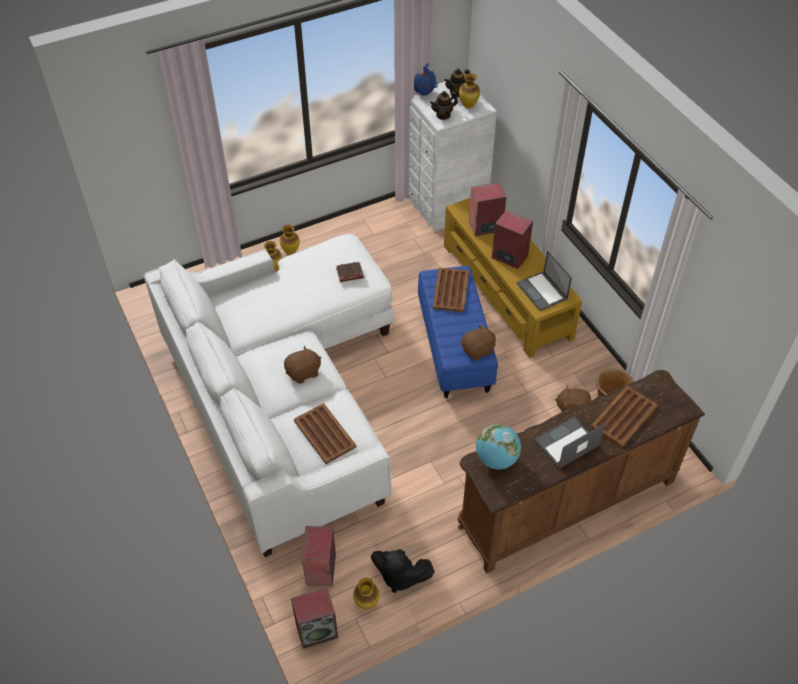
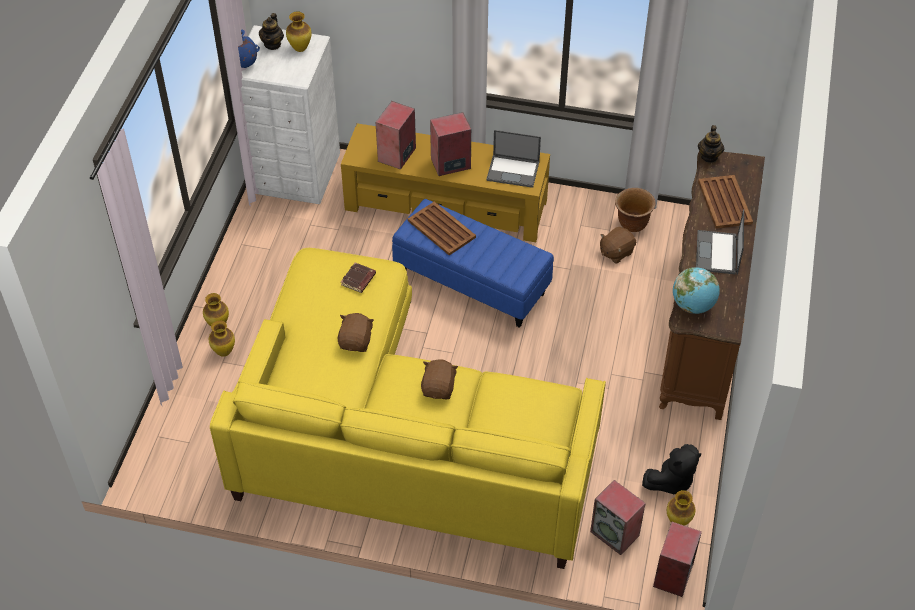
camera: 50 degrees left, 0 degrees up
white sofa [144,234,395,557] -> yellow sofa [210,248,606,569]
brown tray [294,403,357,464] -> none
teapot [430,91,458,120] -> teapot moved to [698,125,724,163]
brown plush toy [461,324,496,361] -> brown plush toy moved to [338,313,374,352]

